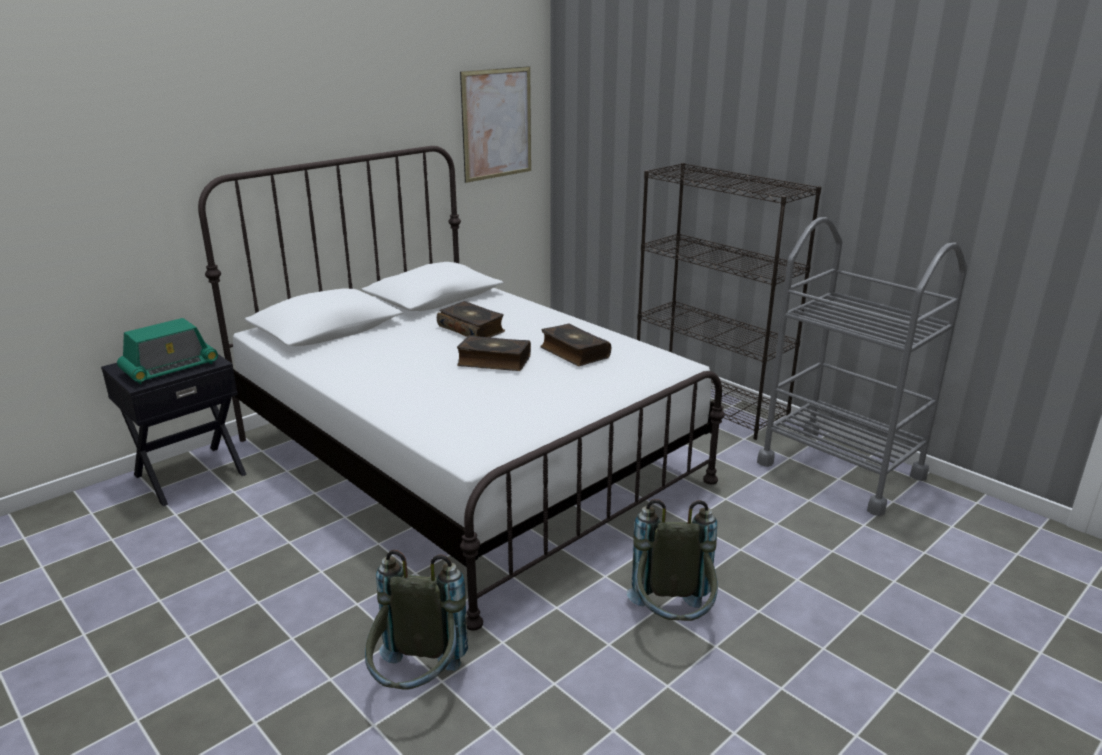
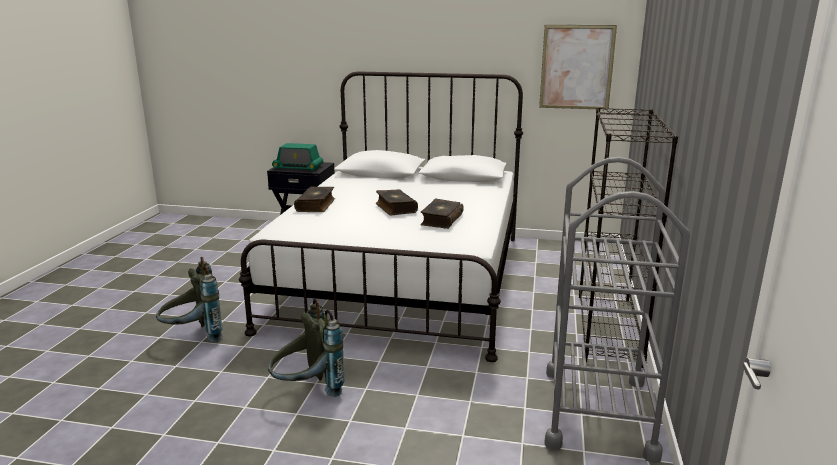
camera: 55 degrees right, 5 degrees down
book [437,301,505,338] -> book moved to [294,187,335,212]

